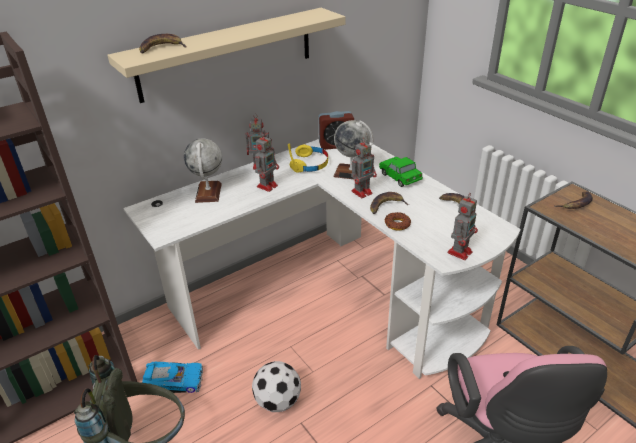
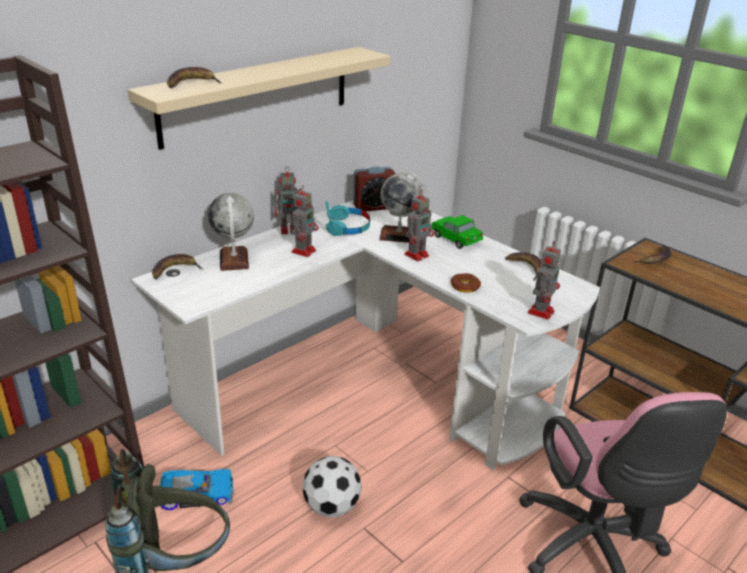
camera: 10 degrees left, 5 degrees down
yellow headphones [288,144,328,172] -> turquoise headphones [326,201,370,236]
banana [370,192,409,214] -> banana moved to [152,254,203,279]

